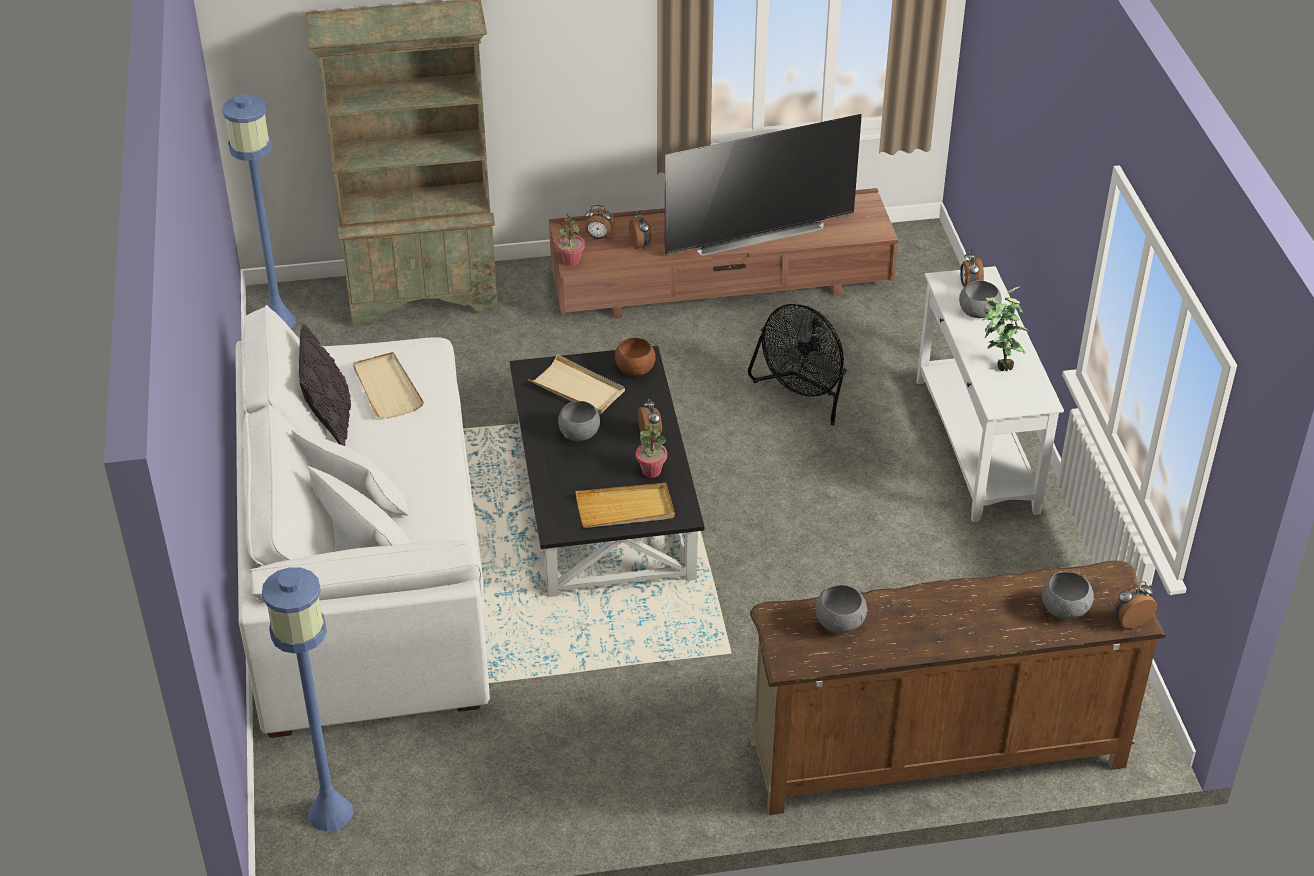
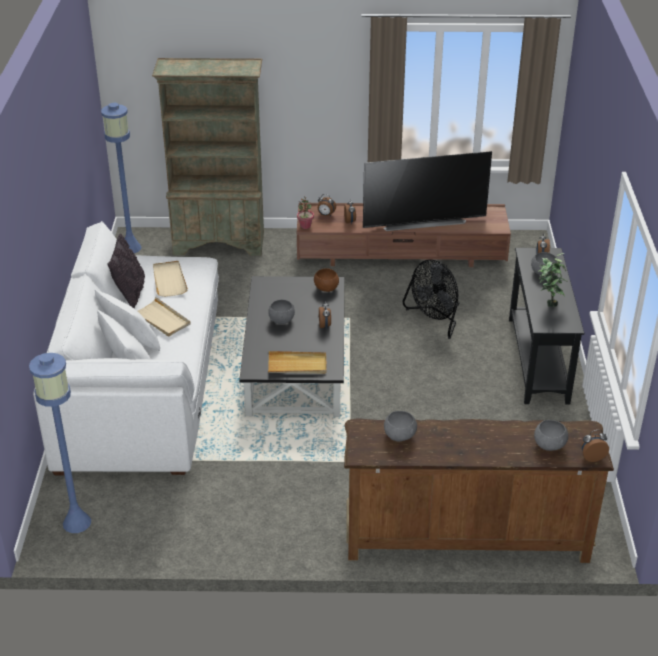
camera: 10 degrees right, 5 degrees down
beige tray [529,354,625,415] -> beige tray moved to [138,297,191,337]
potted plant [636,424,667,478] -> none
white console table [916,266,1064,522] -> black console table [509,248,584,405]

